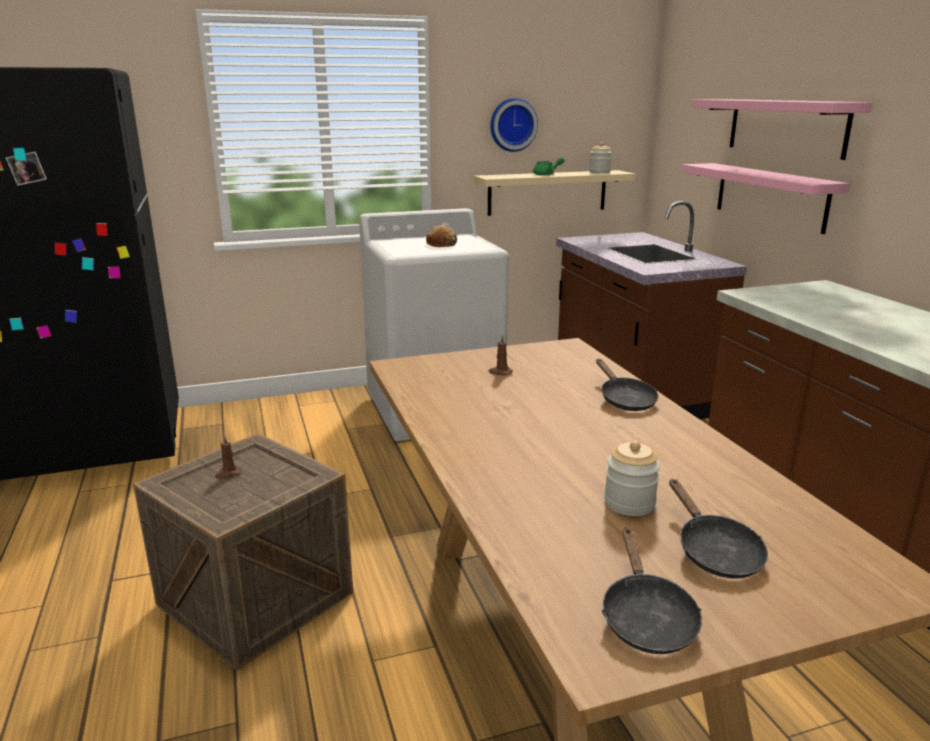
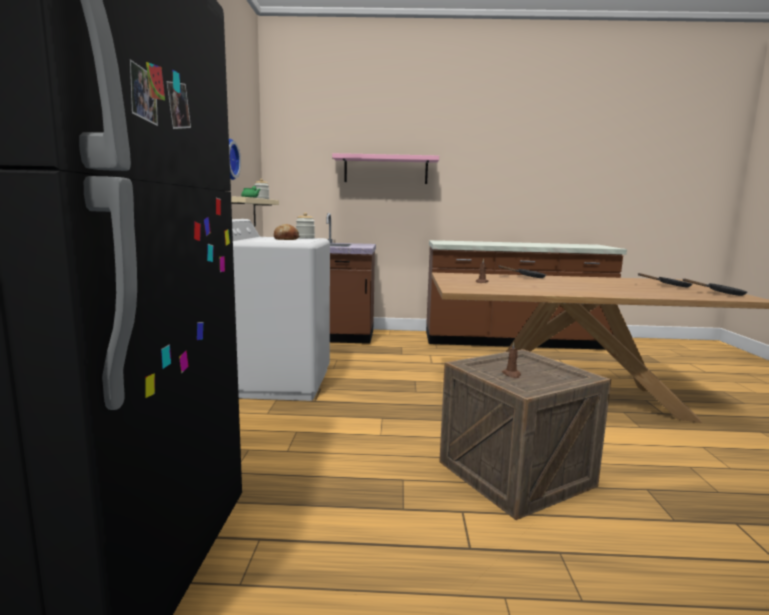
camera: 70 degrees left, 10 degrees down
jar [604,441,660,516] -> jar moved to [296,212,315,239]
pink shelf [682,163,850,234] -> none

